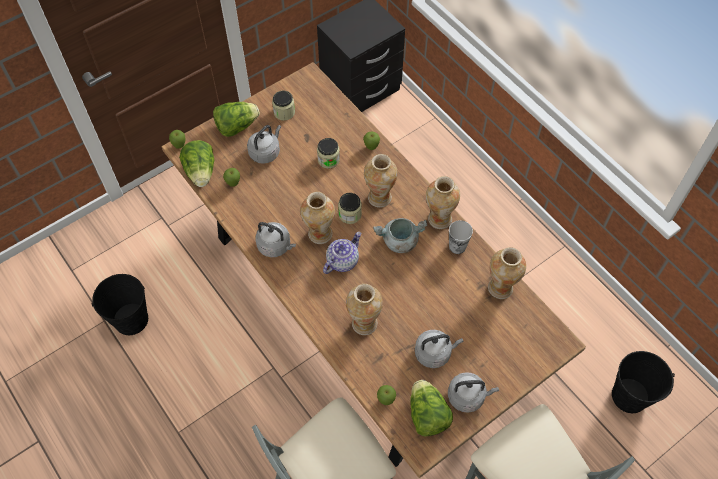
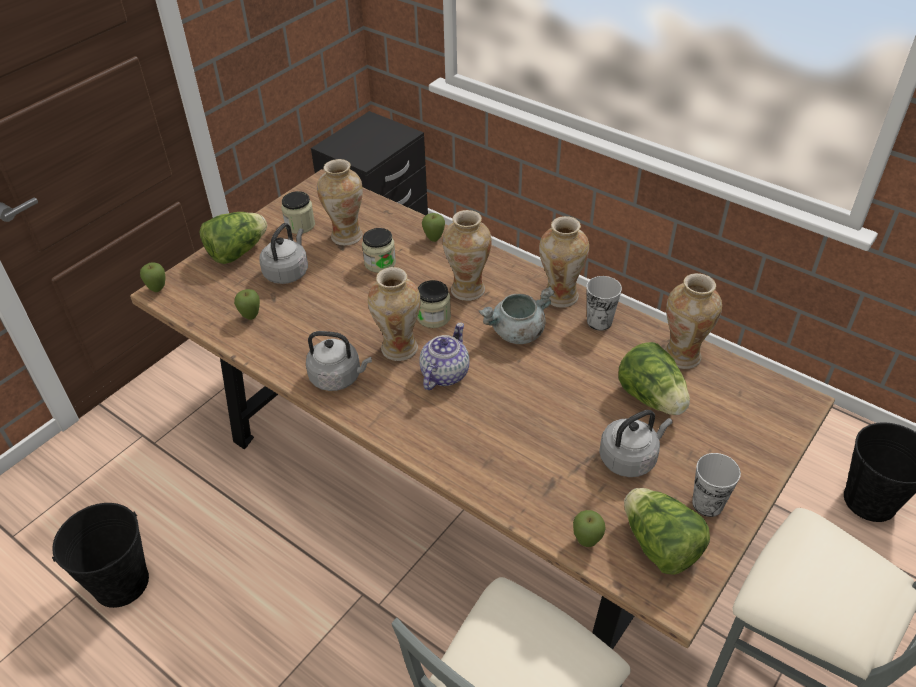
camera: 15 degrees left, 15 degrees down
lettuce [179,140,215,187] -> lettuce moved to [618,342,690,415]
vase [346,284,383,335] -> vase moved to [317,159,363,246]
grey kettle [448,372,499,413] -> cup [692,453,741,517]

